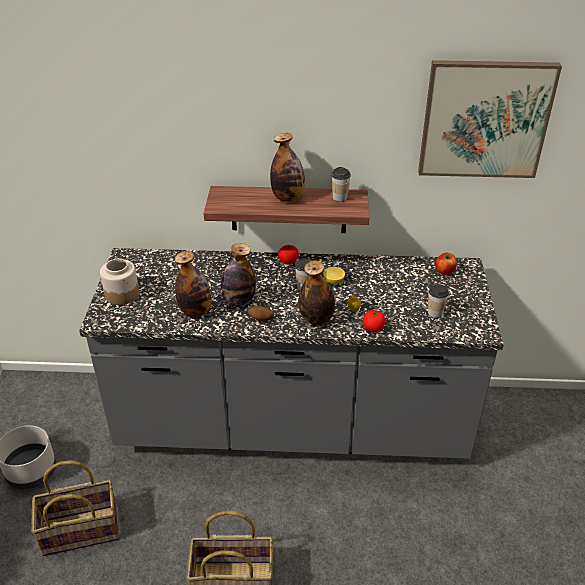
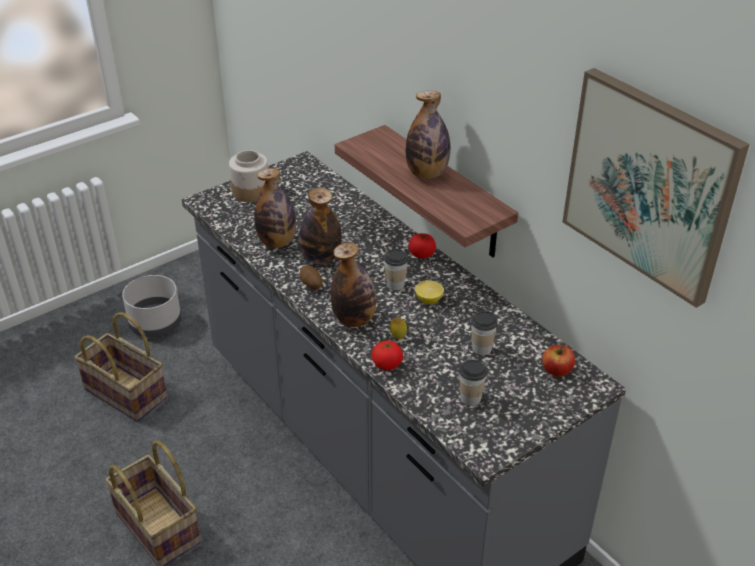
camera: 50 degrees right, 0 degrees up
cup [331,167,351,202] -> cup moved to [471,311,498,355]

